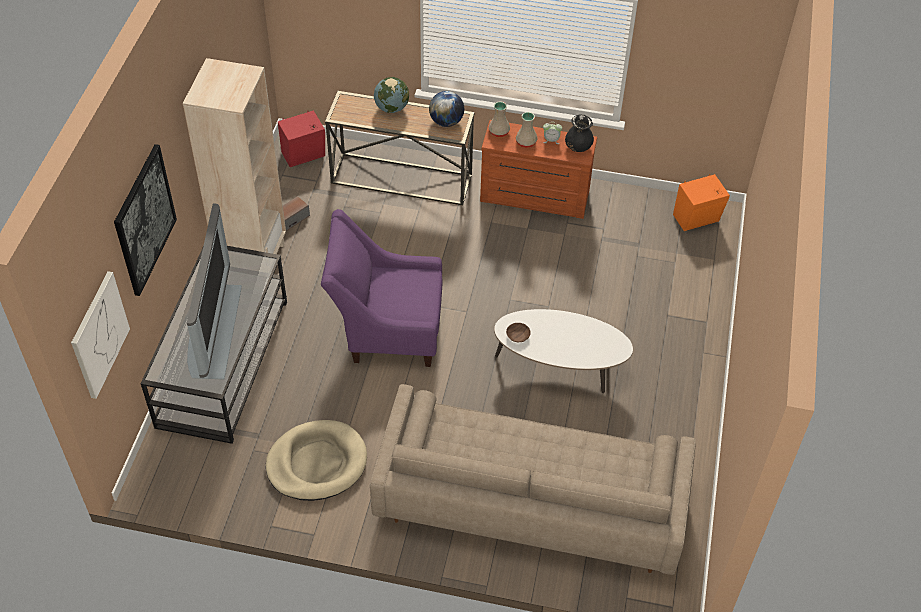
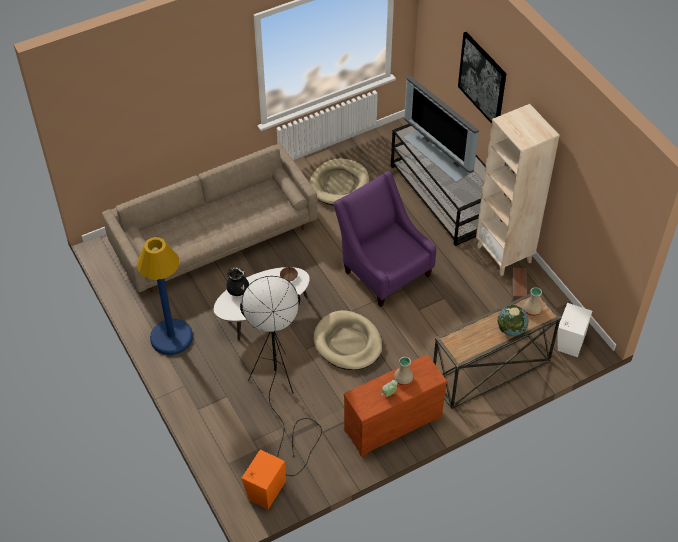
camera: 140 degrees right, 0 degrees up
picture [71,271,130,399] -> none
red speaker [278,110,325,167] -> white speaker [557,303,592,357]
purple armchair [321,209,442,367] -> purple armchair turned 90 degrees counterclockwise [333,171,436,307]
globe [429,91,464,127] -> none
beige vase [488,101,510,137] -> beige vase moved to [524,287,542,316]
black vase [565,114,594,152] -> black vase moved to [227,267,249,296]
none -> blue floor lamp [137,237,193,355]
none -> black floor lamp [240,276,322,476]
none -> beige dog bed [313,310,382,370]

